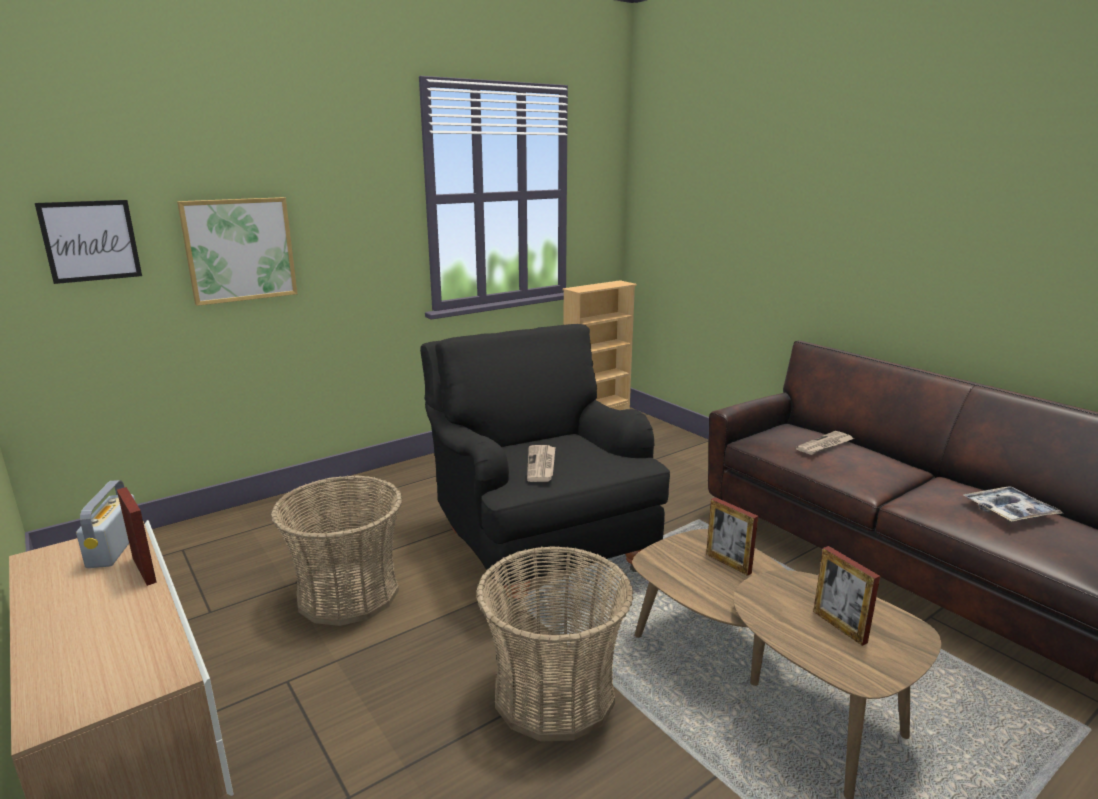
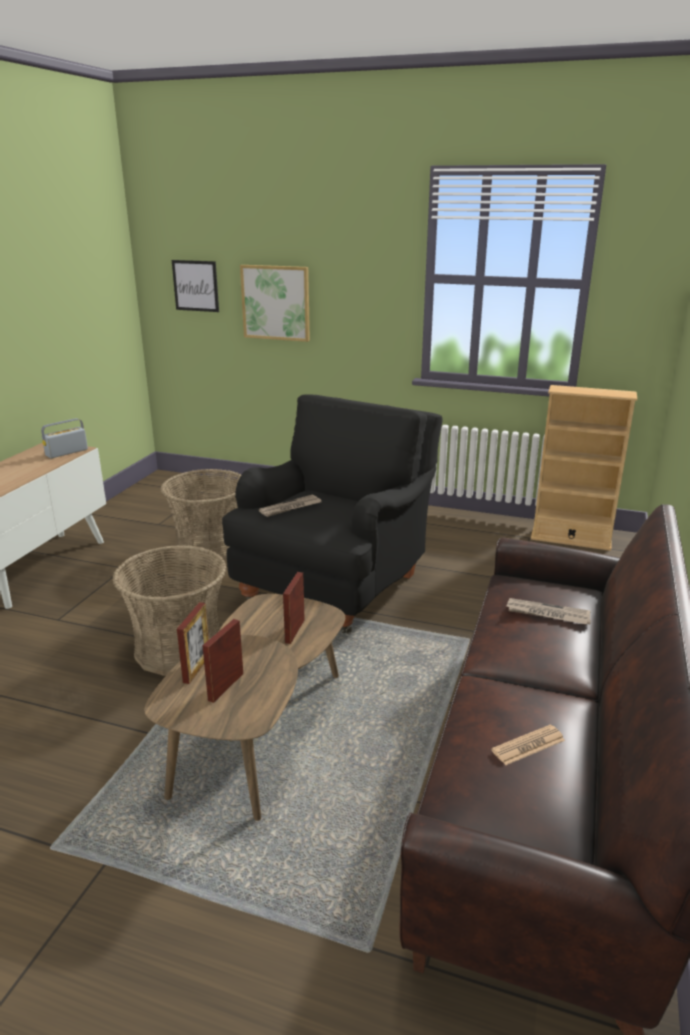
camera: 55 degrees right, 5 degrees up
picture frame [117,487,157,586] -> picture frame moved to [177,602,209,684]
tray [963,486,1062,522] -> newspaper [491,725,565,765]

